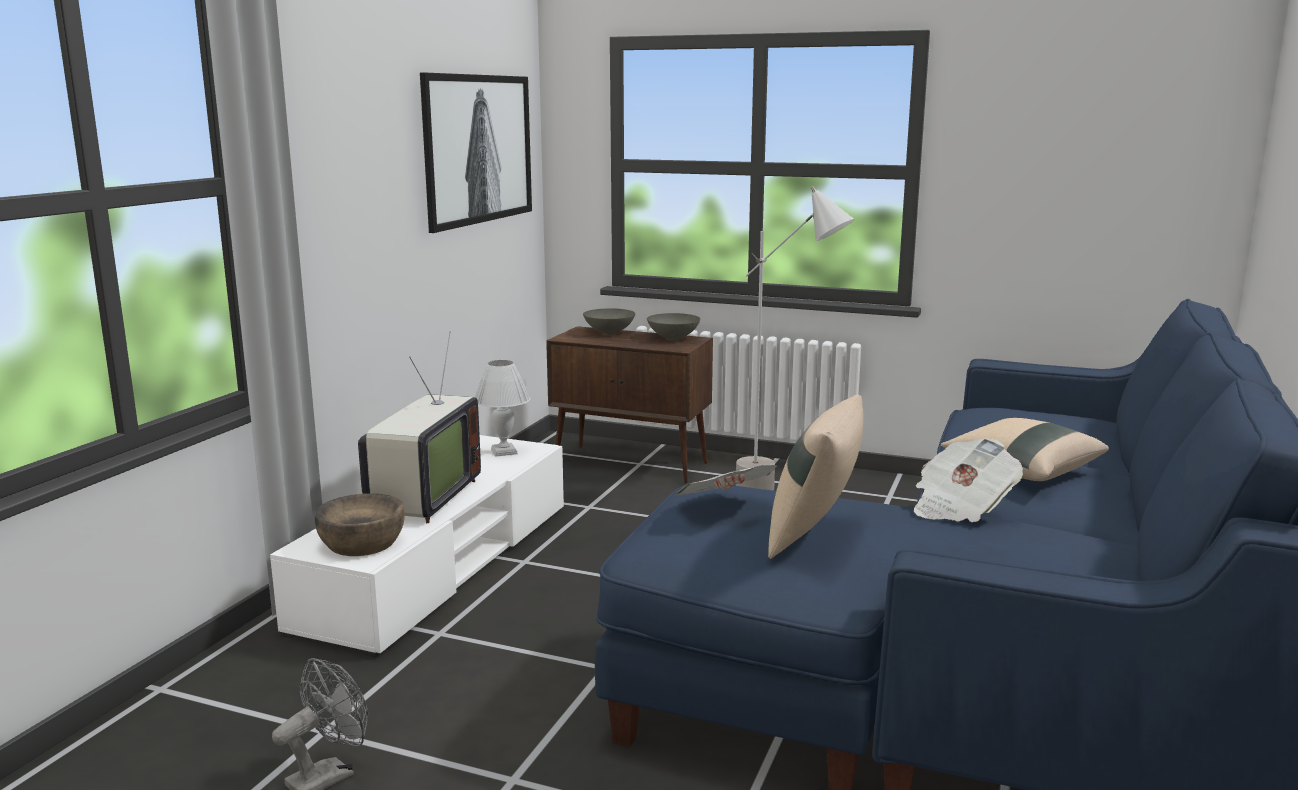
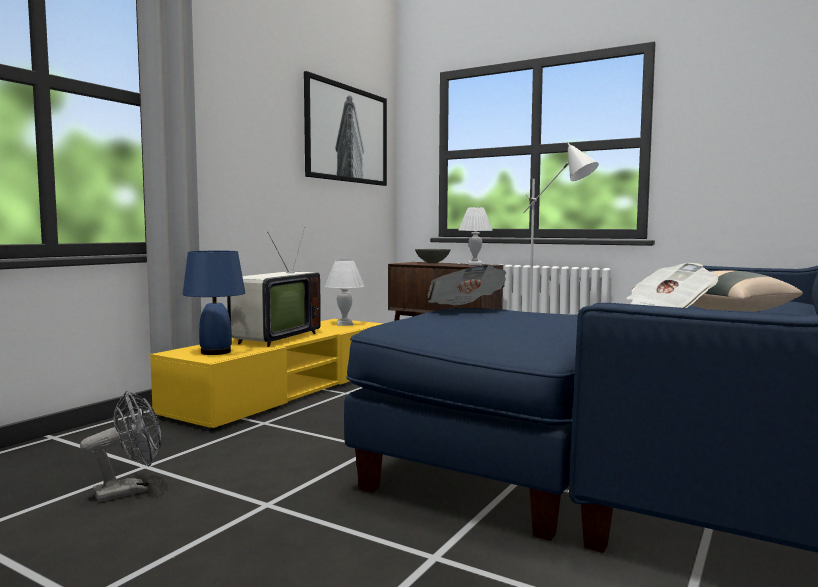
camera: 10 degrees right, 10 degrees down
white tv stand [270,435,564,657] -> yellow tv stand [150,319,384,432]
brown bowl [315,493,404,556] -> blue table lamp [182,251,245,355]
grey bowl [647,313,700,340] -> white table lamp [458,207,493,265]
beige pillow [768,395,864,559] -> none

